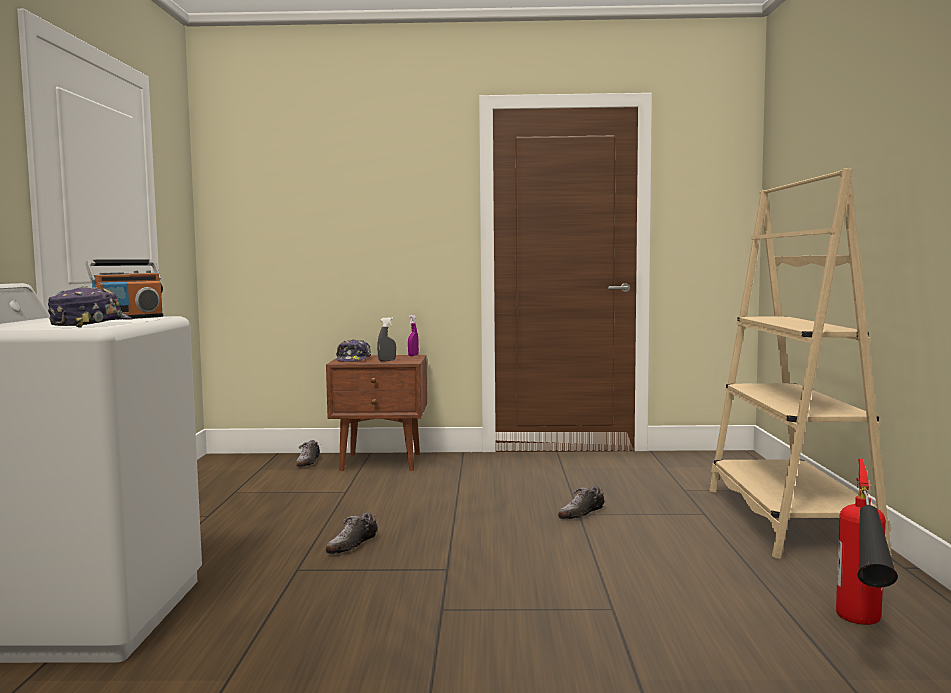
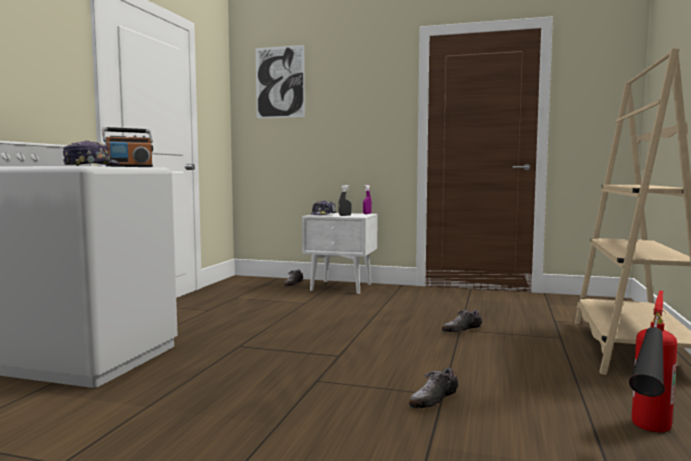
camera: 15 degrees right, 0 degrees up
brown nightstand [326,355,427,471] -> white nightstand [302,213,378,294]
shoe [326,512,378,554] -> shoe moved to [409,368,458,409]
none -> picture [256,45,305,118]

